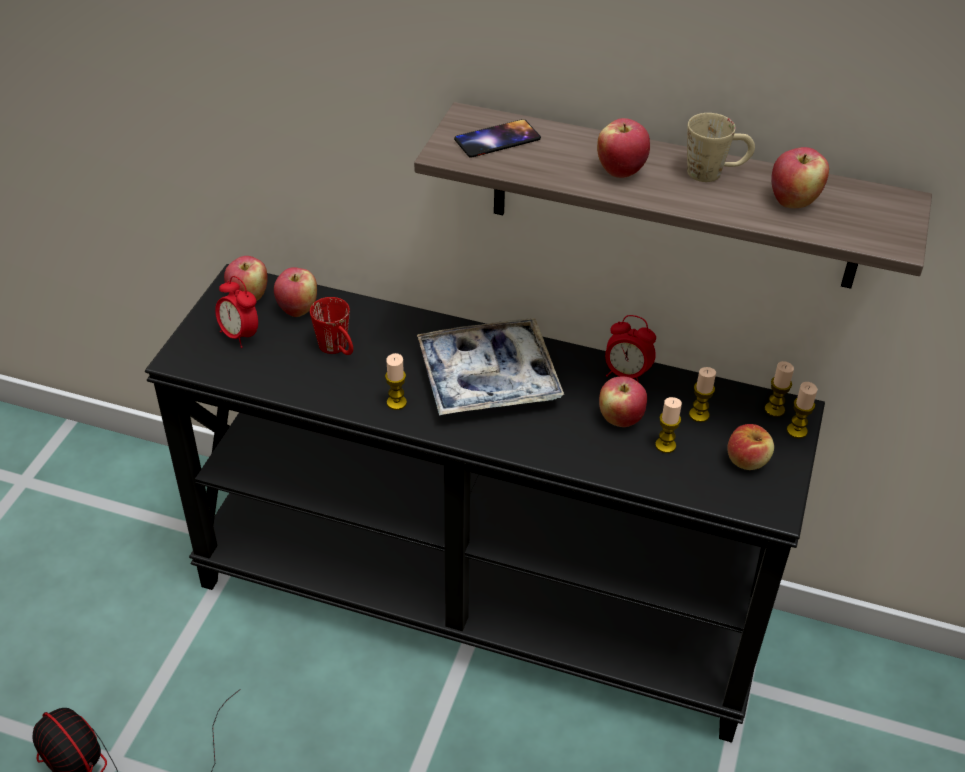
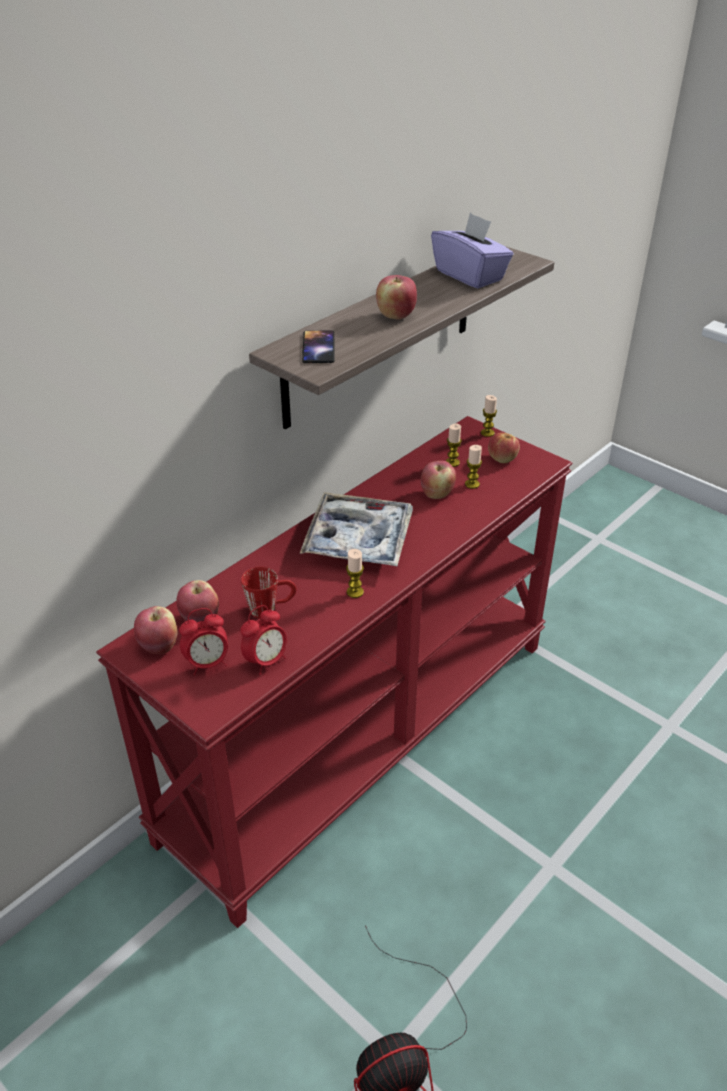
camera: 65 degrees left, 5 degrees down
black console table [145,264,825,743] -> red console table [96,416,573,928]
alarm clock [605,315,656,382] -> alarm clock moved to [240,605,287,675]
beige mug [687,113,755,182] -> none
candle [765,361,794,417] -> none
apple [771,147,829,208] -> purple tissue box [431,212,514,289]

